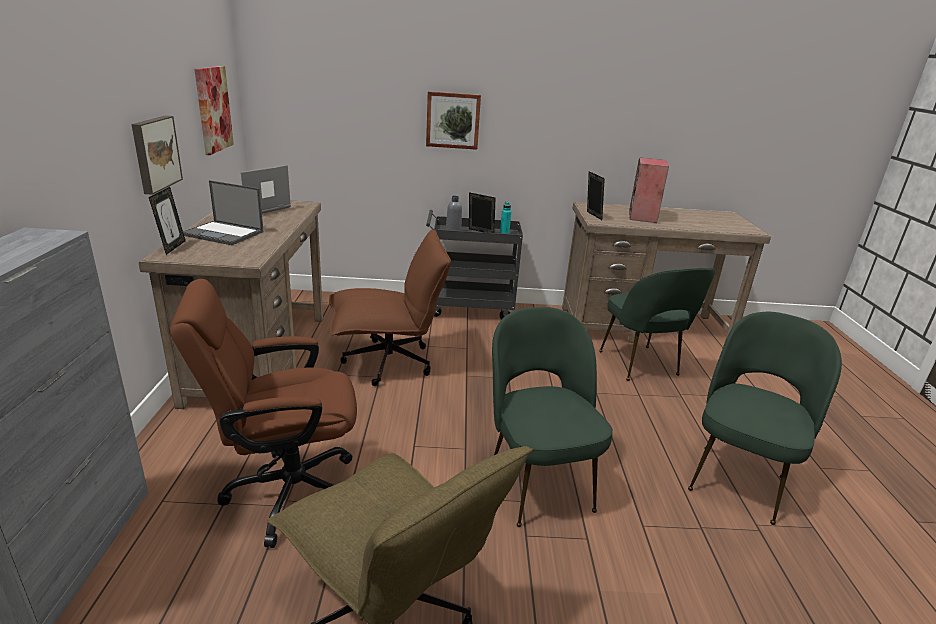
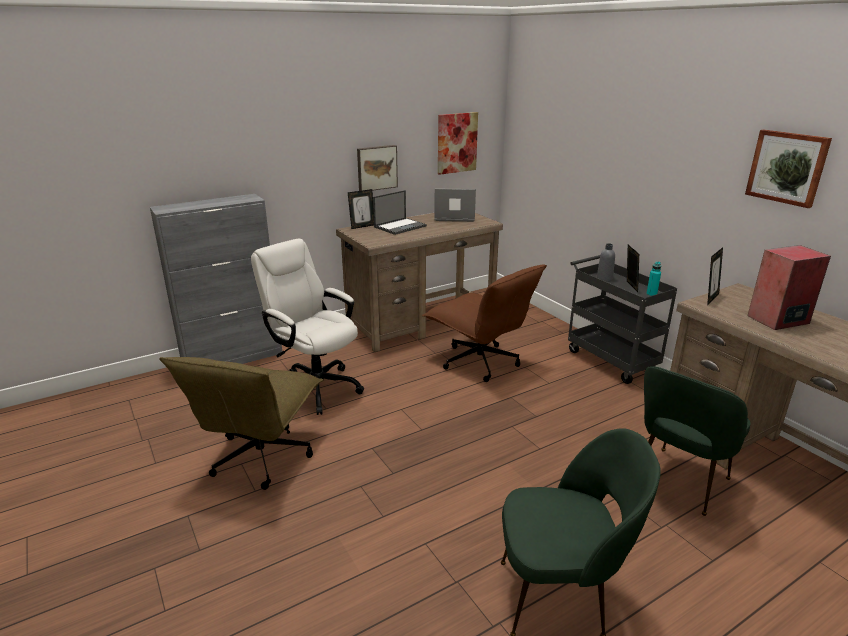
camera: 60 degrees right, 0 degrees up
brown office chair [170,279,357,548] -> white office chair [251,239,364,415]
laptop [183,180,264,245] -> laptop turned 120 degrees counterclockwise [373,190,427,235]
picture [426,91,481,150] -> picture moved to [745,130,832,208]
green chair [492,307,613,527] -> none

